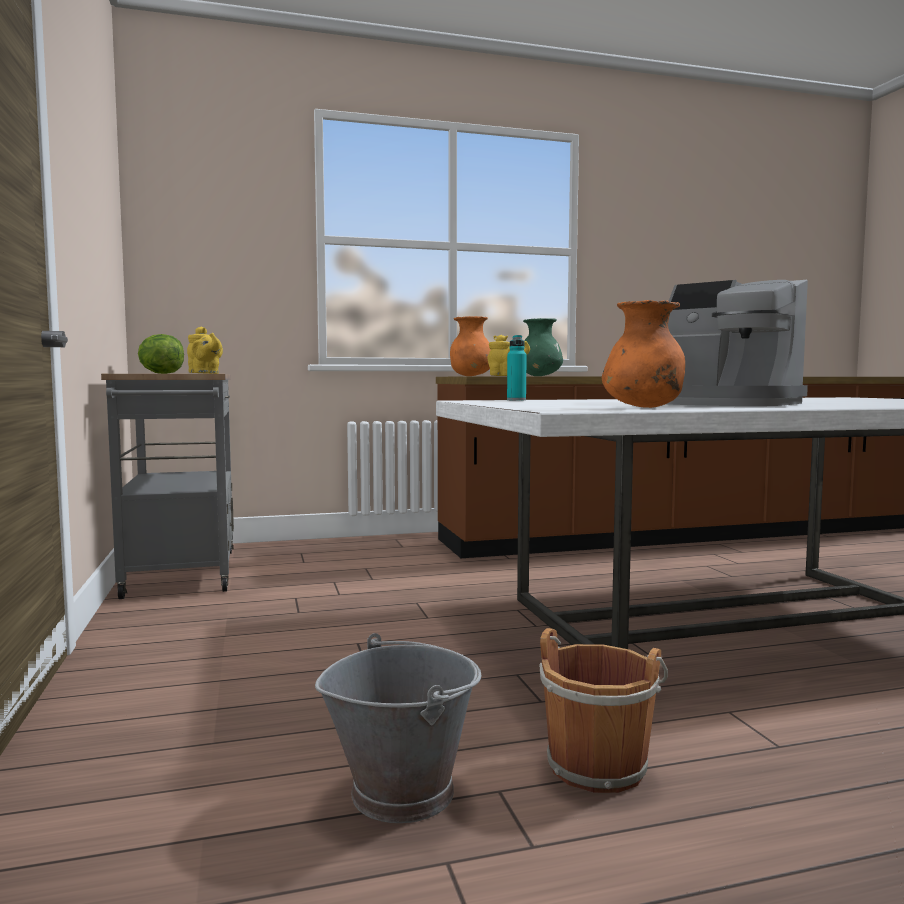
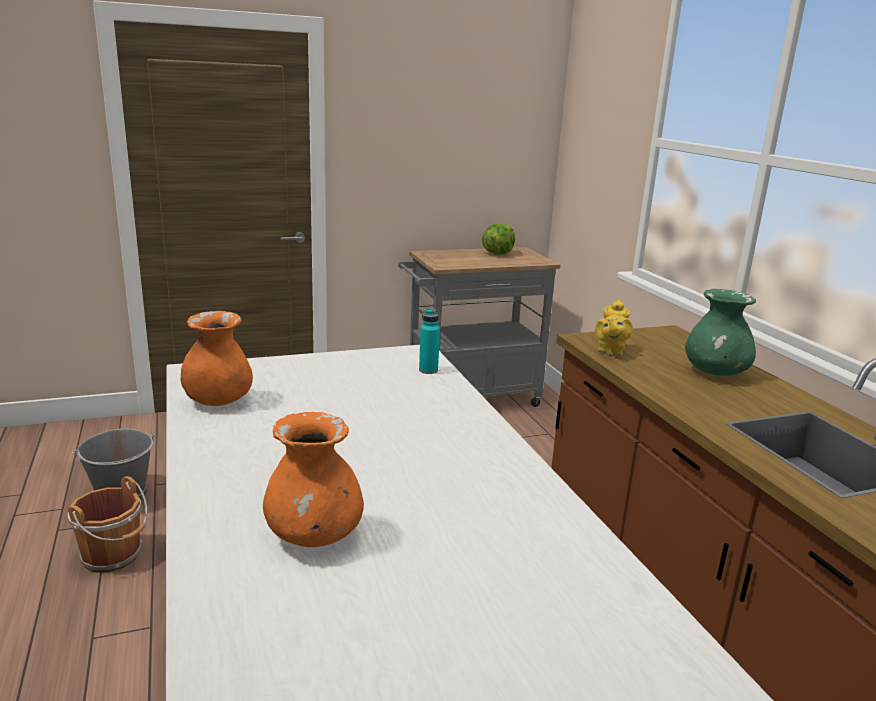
camera: 85 degrees right, 15 degrees up
yellow teapot [187,326,223,374] -> none
orange vase [450,316,490,376] -> orange vase moved to [263,412,364,547]
coffee machine [667,280,808,406] -> none

